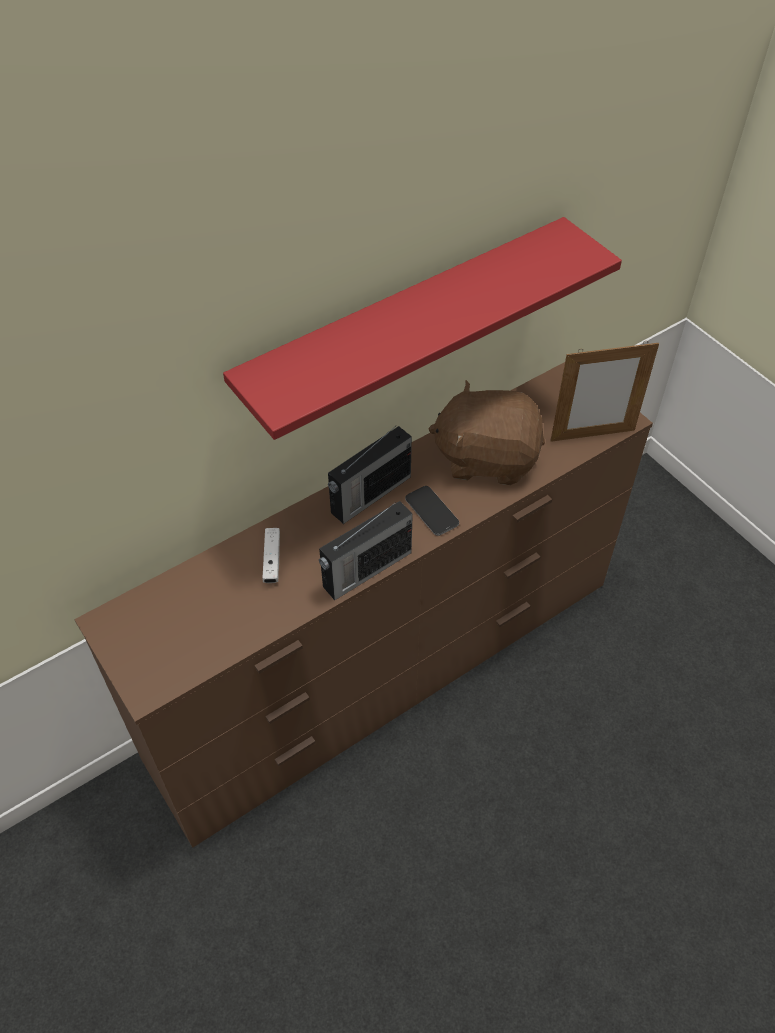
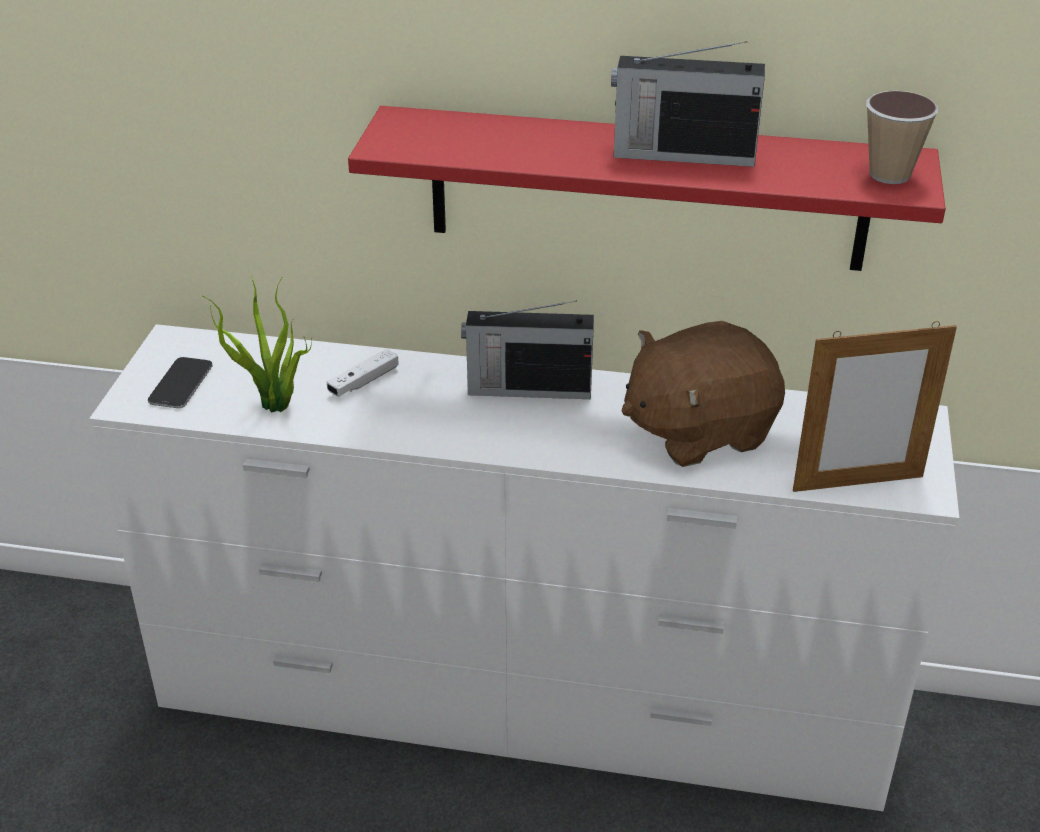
camera: 45 degrees right, 15 degrees down
brown dresser [74,362,653,848] -> white dresser [89,324,959,811]
radio [319,501,413,600] -> radio moved to [611,41,765,167]
phone [405,486,459,536] -> phone moved to [148,357,213,408]
brown plush toy [428,380,545,485] -> brown plush toy turned 75 degrees counterclockwise [622,321,785,467]
picture frame [550,341,659,442] -> picture frame turned 45 degrees counterclockwise [793,321,957,492]
none -> potted plant [203,275,312,413]
none -> cup [866,91,938,184]

